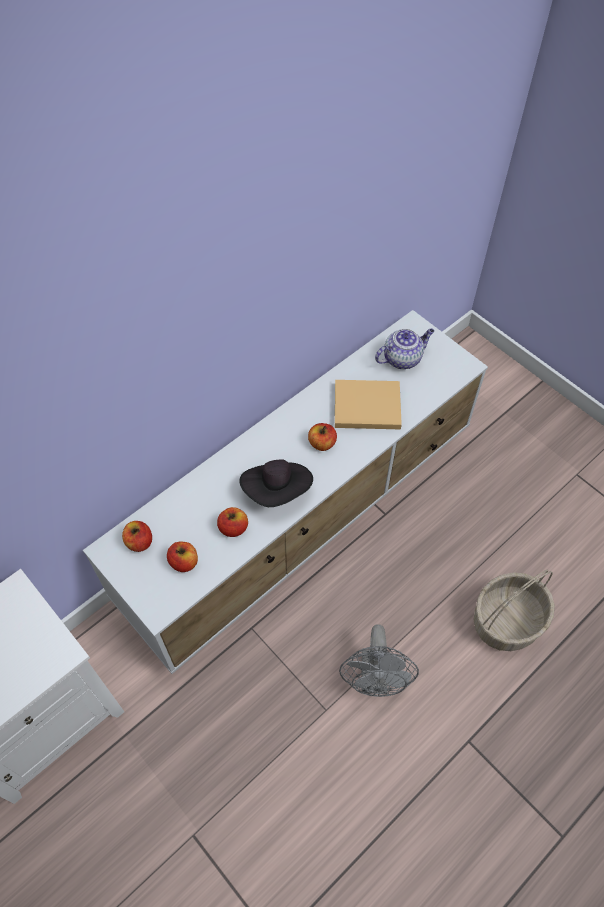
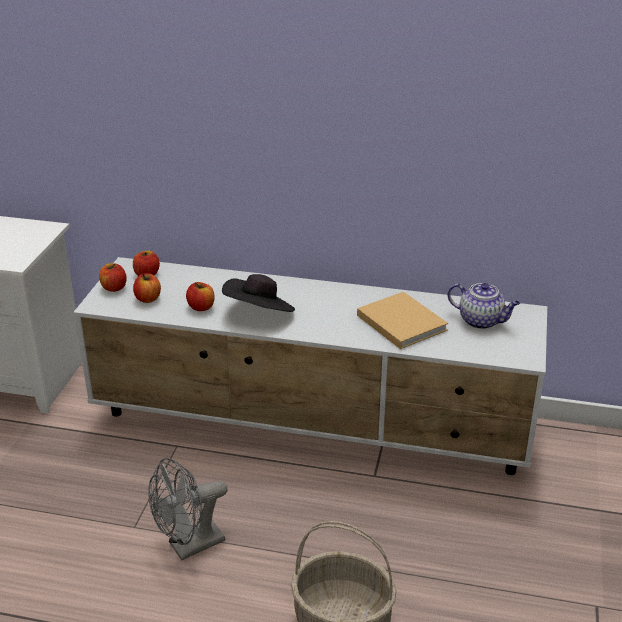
camera: 55 degrees right, 25 degrees down
apple [308,423,337,451] -> apple moved to [99,263,127,292]

